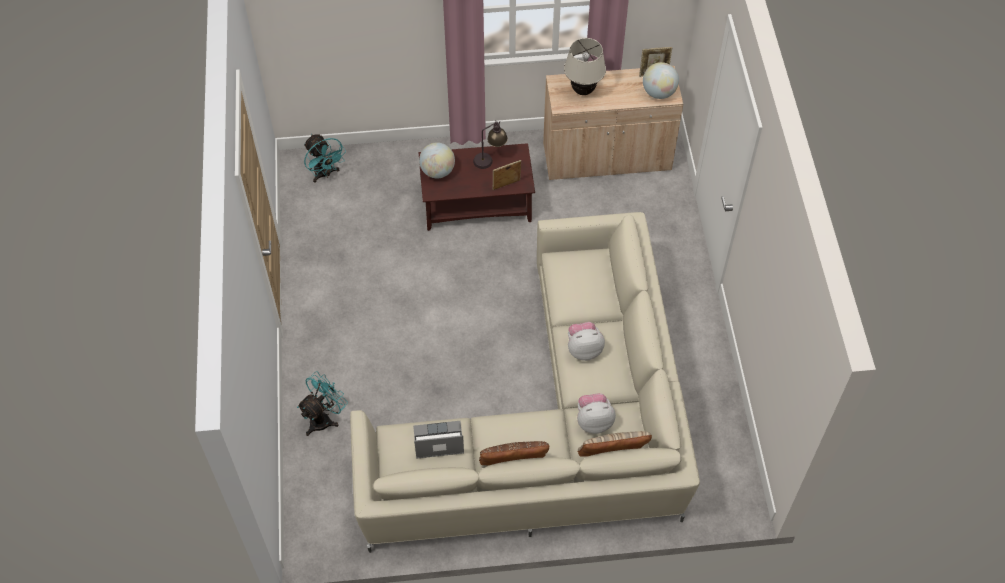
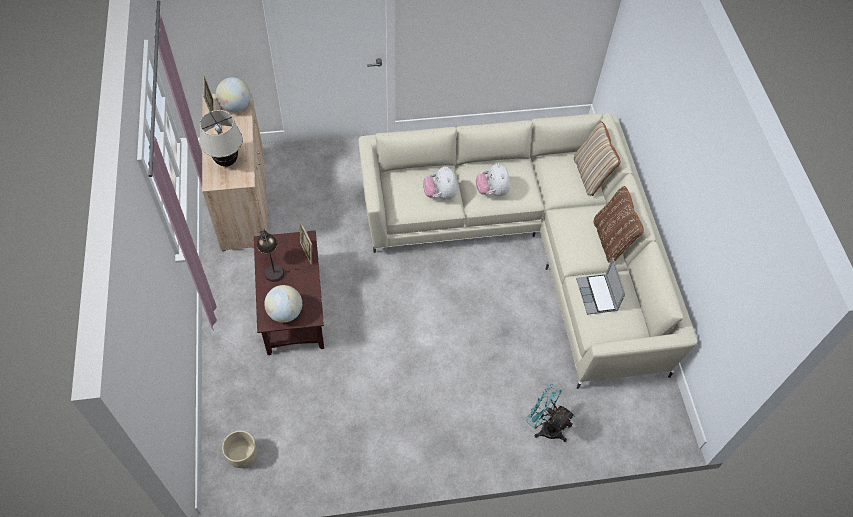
camera: 95 degrees left, 0 degrees up
turquoise fan [304,134,346,183] -> beige planter [222,431,257,468]
plush toy [577,393,616,434] -> plush toy moved to [423,167,457,200]

